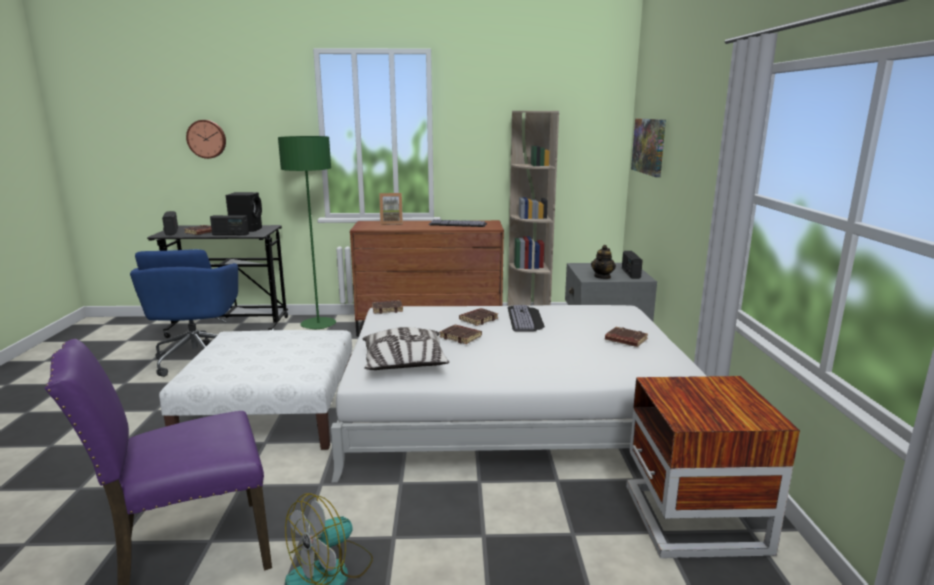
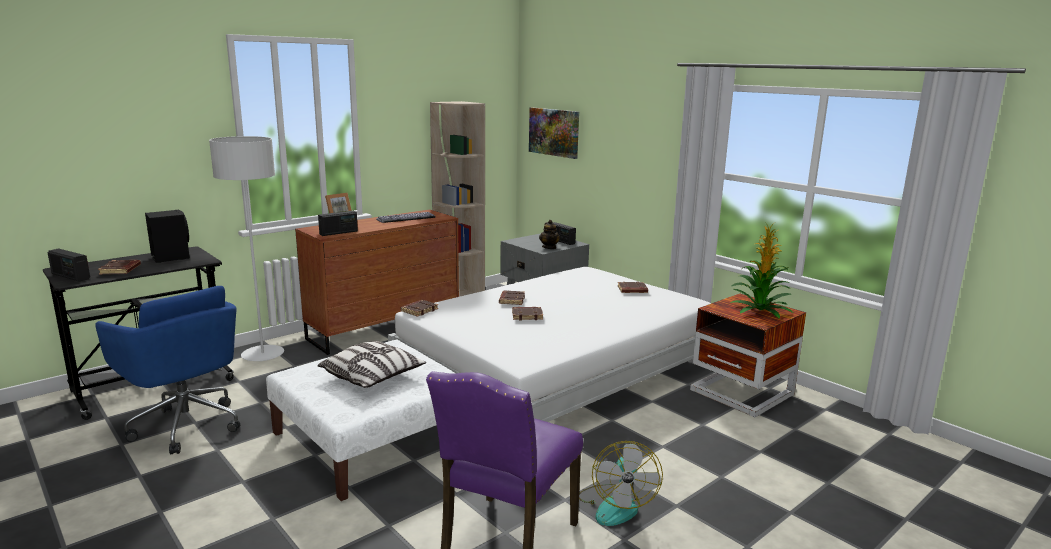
camera: 40 degrees left, 0 degrees up
wall clock [186,120,226,159] -> none
radio [210,215,249,235] -> radio moved to [318,211,358,236]
green floor lamp [278,136,336,329] -> grey floor lamp [209,136,284,361]
pillow [363,327,449,370] -> pillow moved to [317,341,426,388]
keyboard [508,305,545,332] -> none
none -> potted plant [730,222,794,319]

